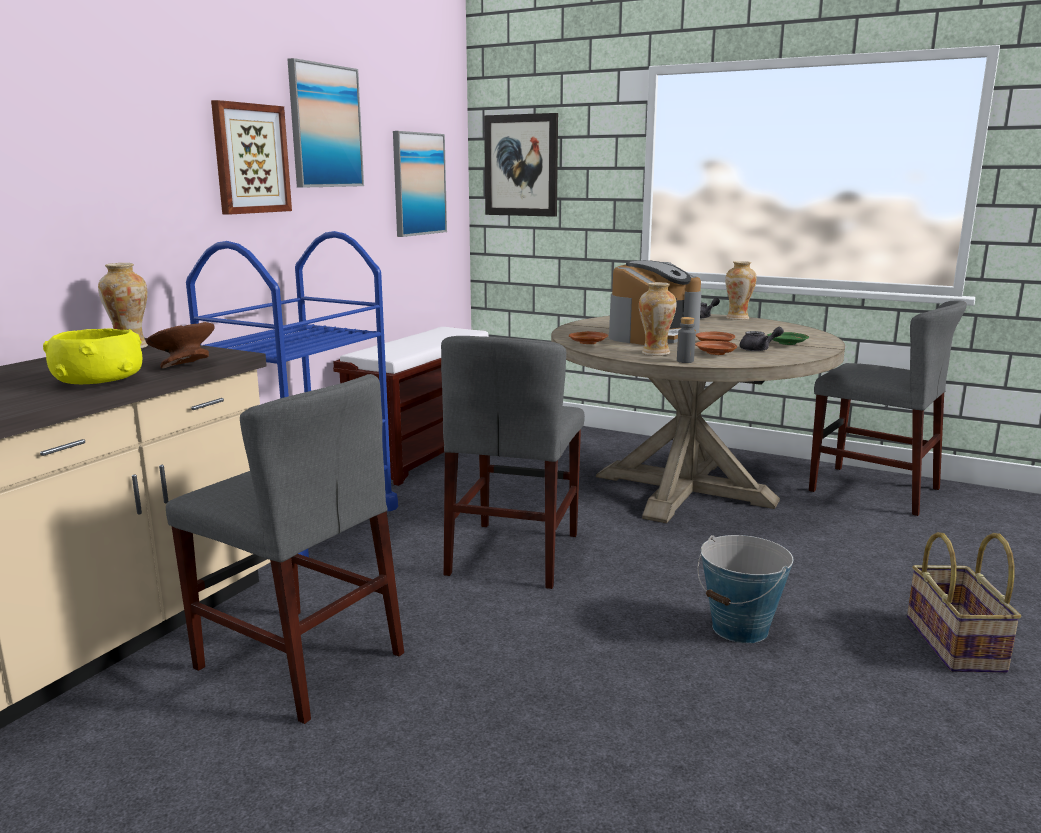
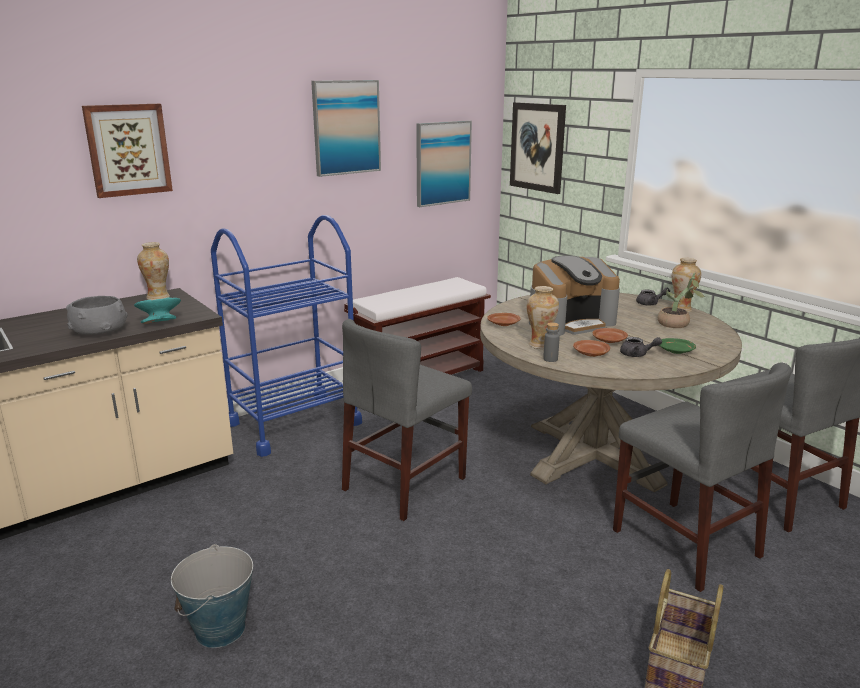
camera: 25 degrees right, 5 degrees up
yellow bowl [43,328,142,384] -> grey bowl [66,296,128,335]
brown bowl [146,322,215,369] -> turquoise bowl [134,298,181,324]
grey chair [166,374,404,724] -> grey chair moved to [613,362,791,592]
picture [211,100,292,215] -> picture moved to [82,104,173,198]
bucket [697,535,794,643] -> bucket moved to [171,544,253,648]
none -> potted plant [658,273,705,328]

